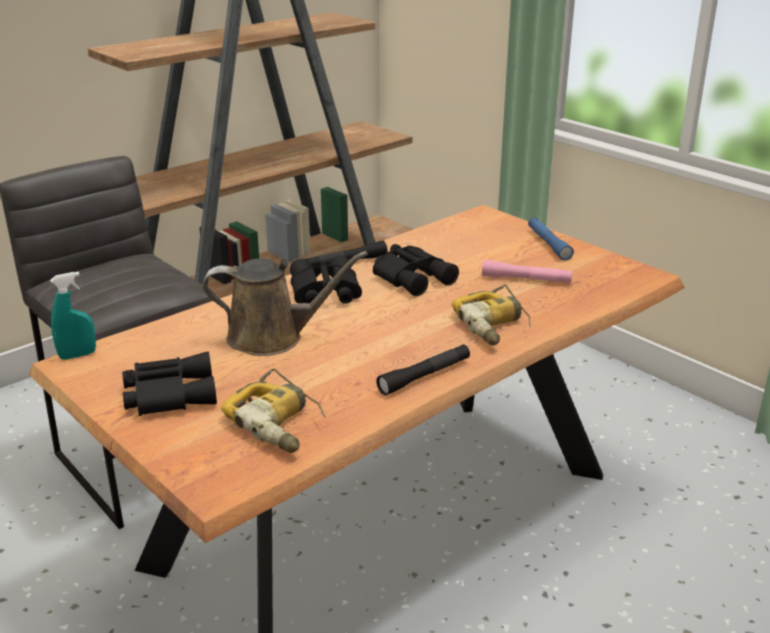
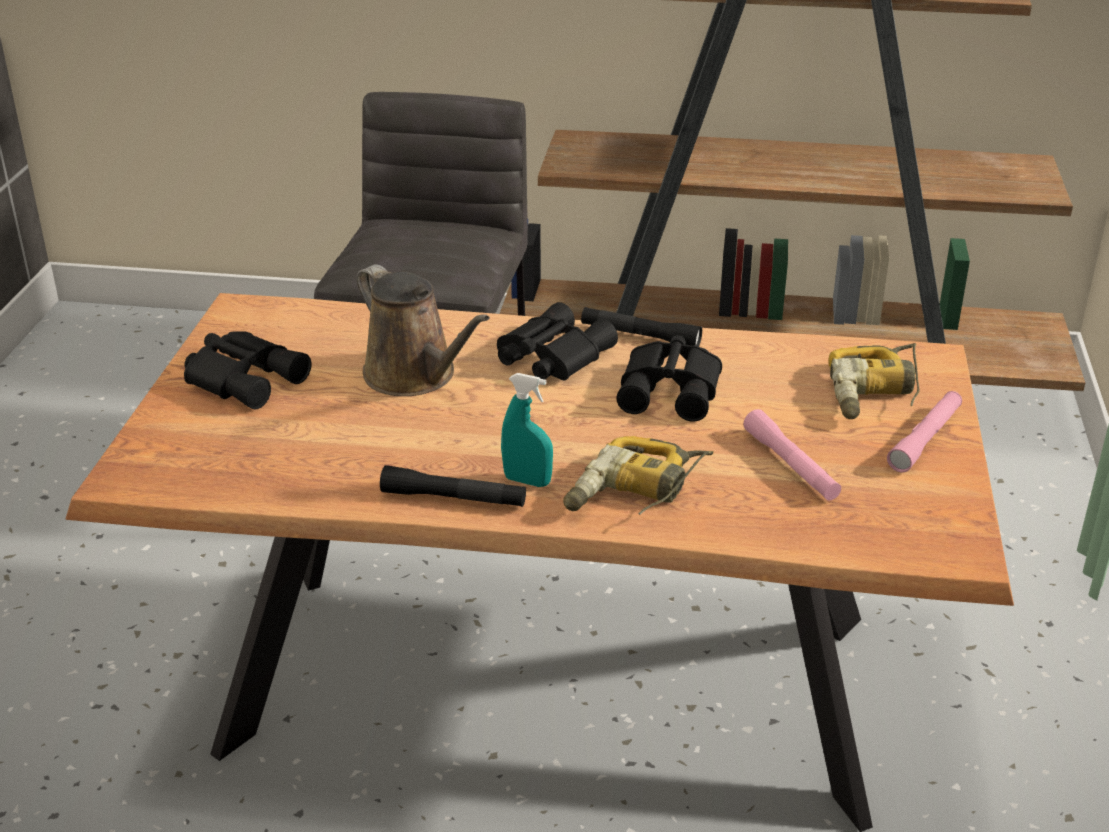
camera: 50 degrees right, 5 degrees up
turquoise spray bottle [50,272,96,360] -> turquoise spray bottle moved to [501,373,553,487]
power drill [221,369,326,453] -> power drill moved to [828,343,920,419]
blue flashlight [528,217,574,261] -> pink flashlight [887,391,962,473]

